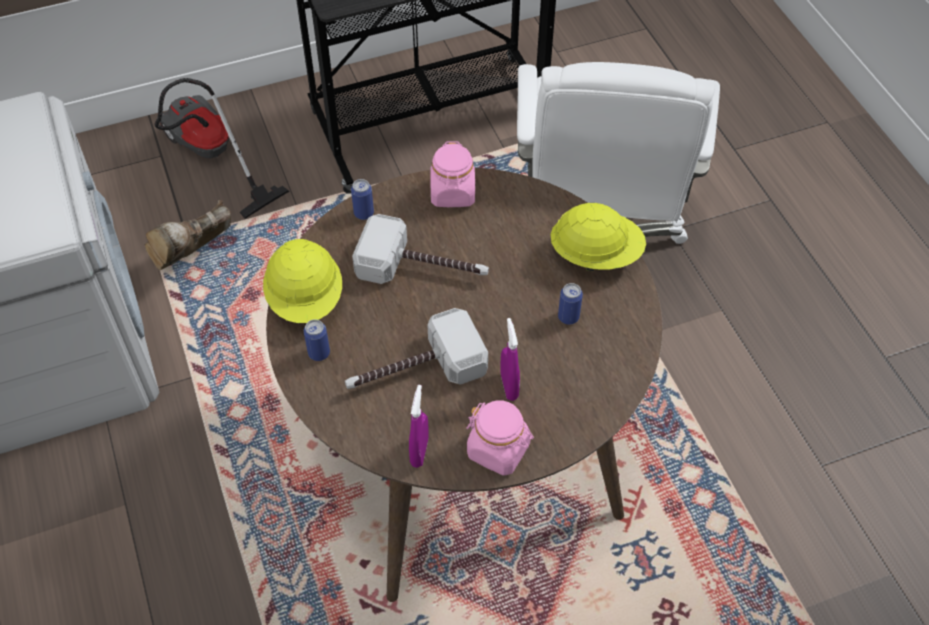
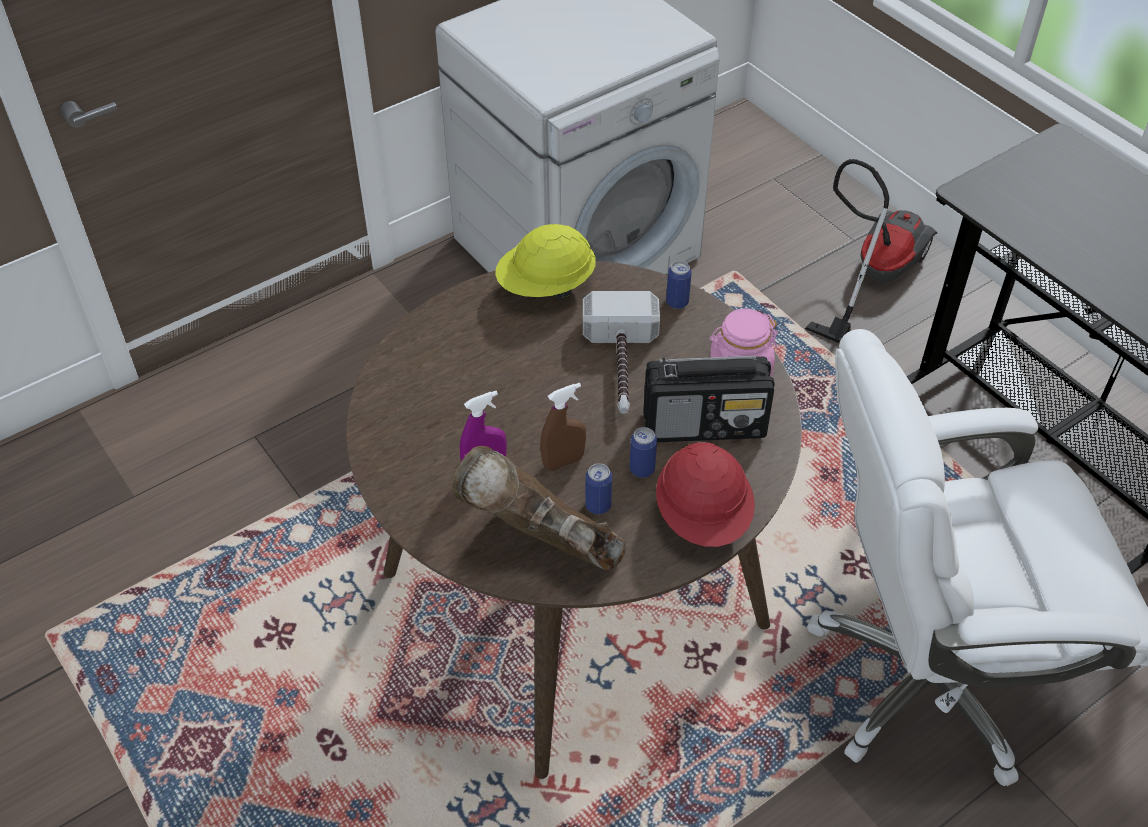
camera: 75 degrees right, 5 degrees down
brown boot [144,200,231,270] -> brown boot moved to [452,446,625,570]
can [304,319,330,361] -> can moved to [629,427,657,478]
hammer [345,308,488,389] -> none
purple spray bottle [409,385,429,468] -> none
pink jar [466,401,534,476] -> none
yellow hard hat [551,203,646,271] -> red hard hat [656,442,755,547]
none -> brown spray bottle [541,383,586,471]
none -> radio [643,356,774,442]

